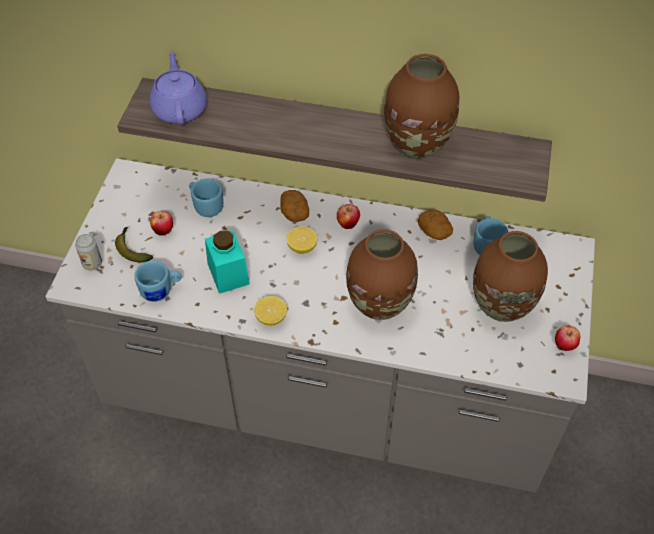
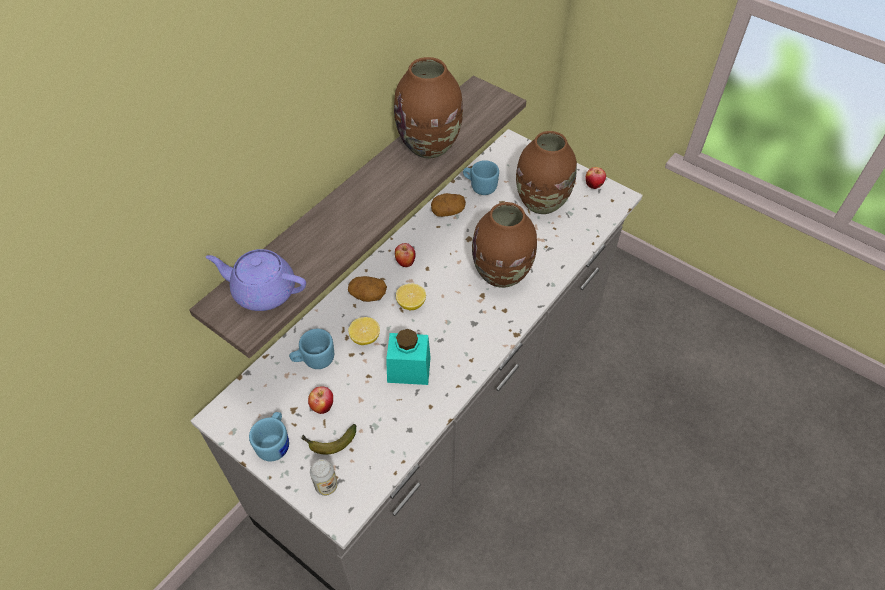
camera: 65 degrees left, 0 degrees up
blue mug [134,261,182,302] -> blue mug moved to [249,412,289,461]
lemon [254,296,287,326] -> lemon moved to [348,317,380,345]

